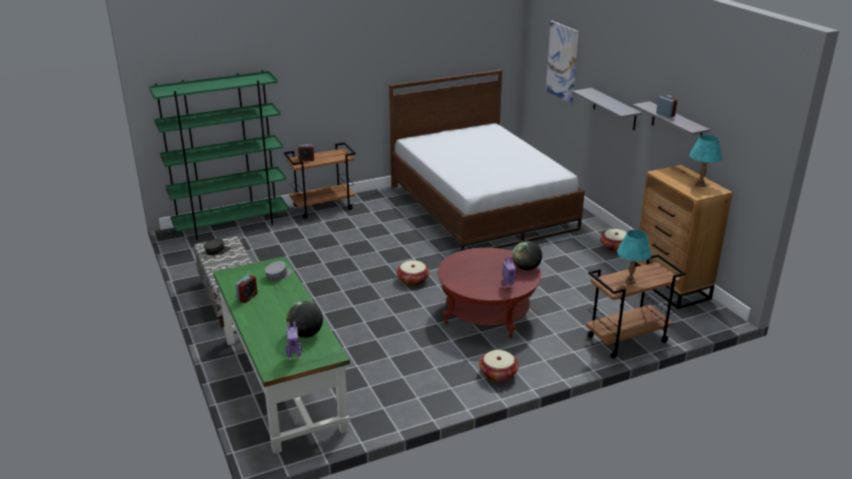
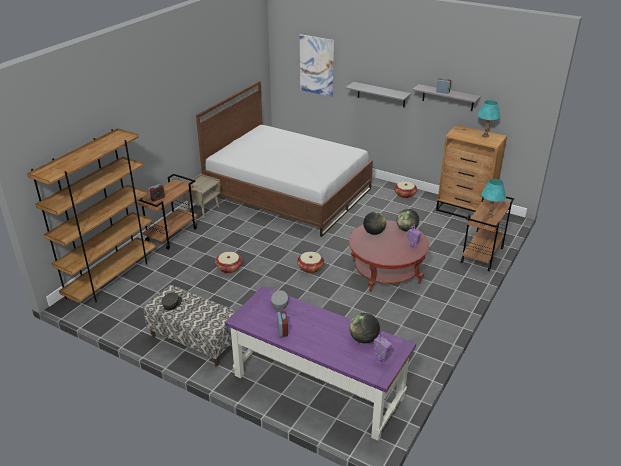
camera: 35 degrees left, 5 degrees up
green bookcase [149,70,289,239] -> brown bookcase [27,128,156,303]
green desk [213,257,350,454] -> purple desk [225,286,416,441]
basket [479,350,519,382] -> basket moved to [215,252,242,273]
none -> beige nightstand [183,174,221,218]
none -> globe [363,212,386,235]

